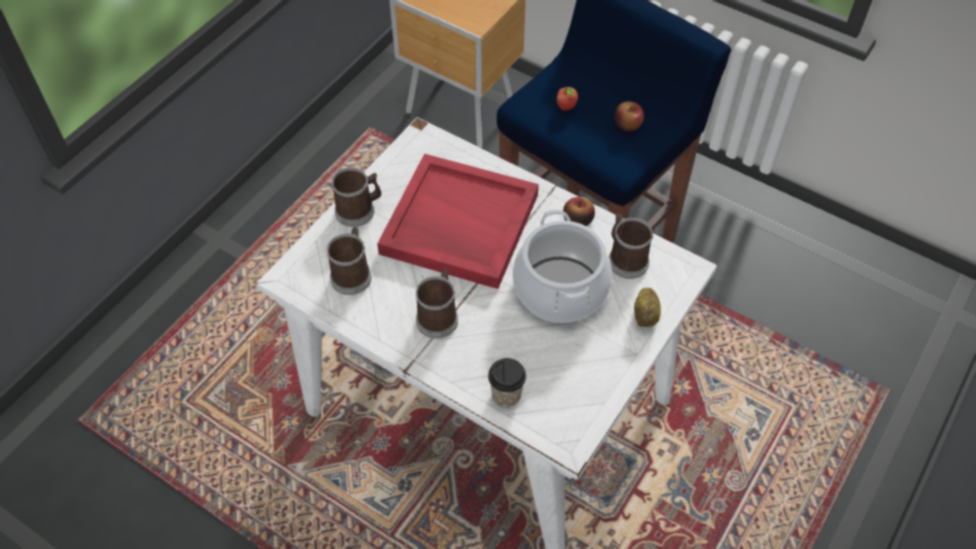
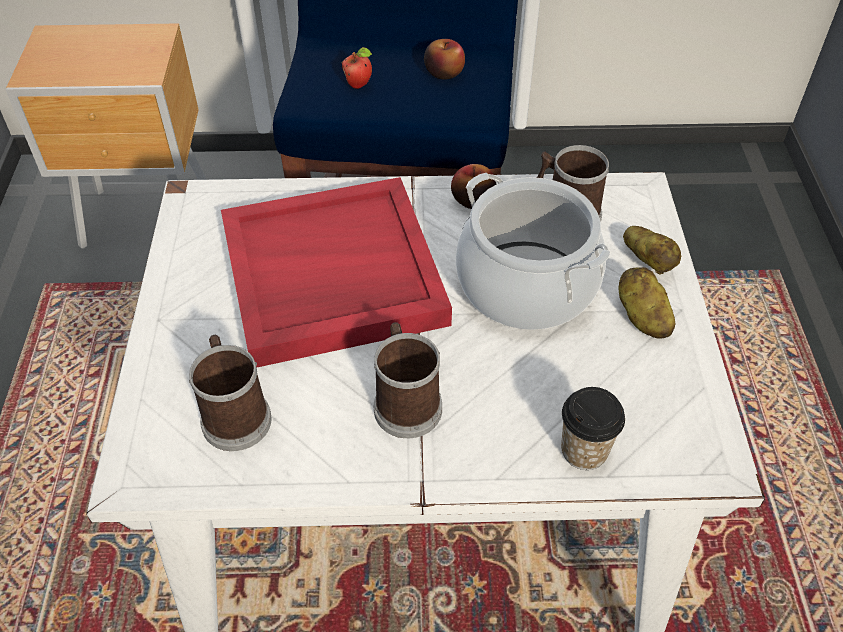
camera: 35 degrees left, 5 degrees down
mug [332,167,381,227] -> none
none -> potato [619,267,676,339]

